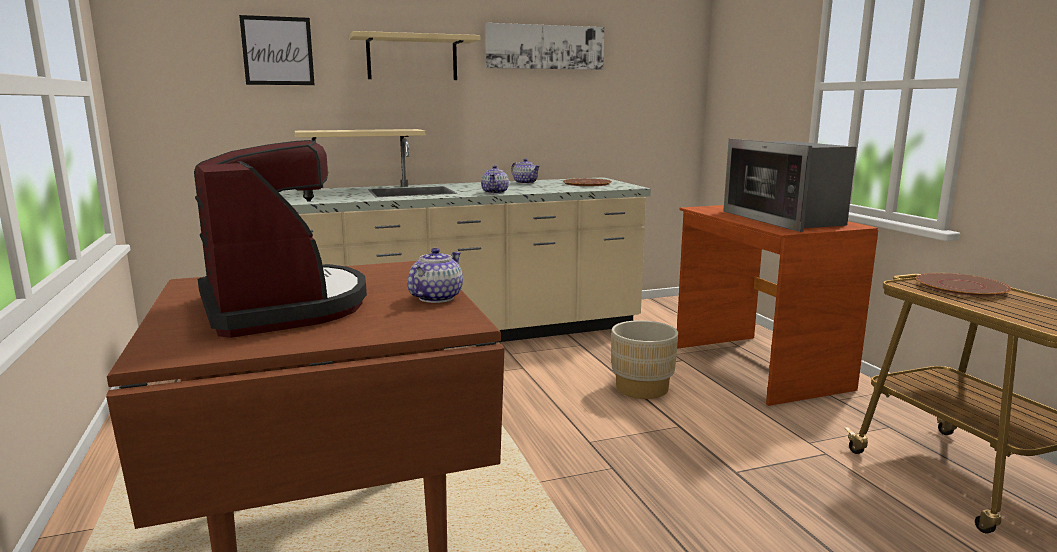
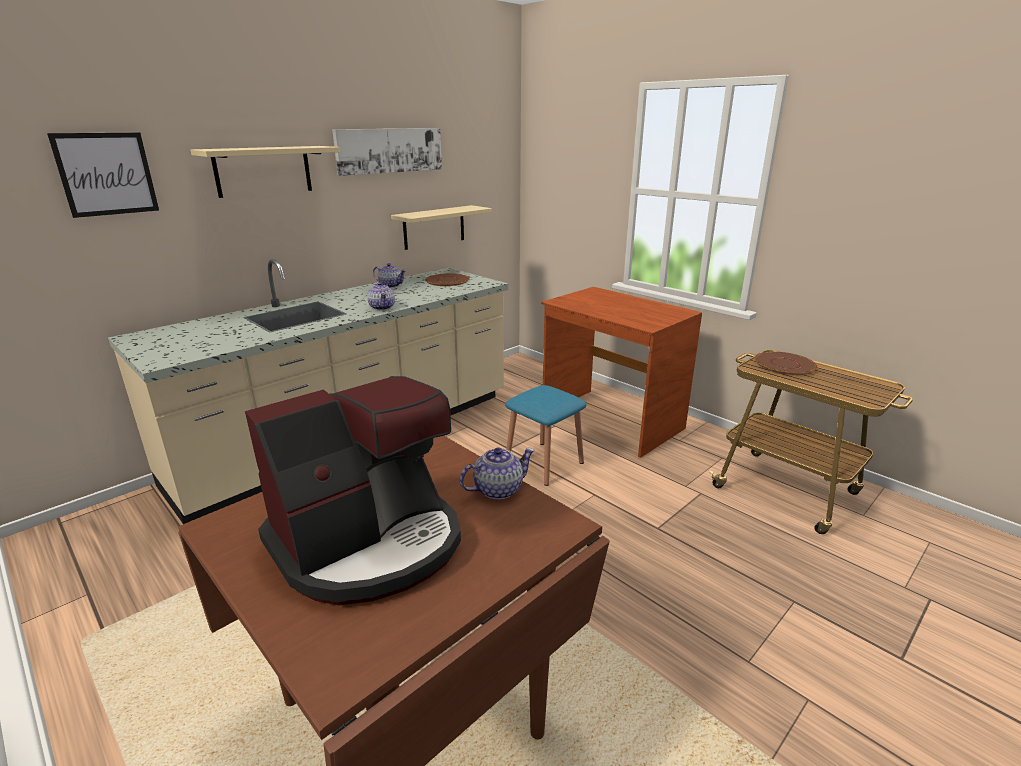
camera: 25 degrees left, 10 degrees up
coffee machine [194,140,367,338] -> coffee machine turned 105 degrees clockwise [245,376,461,605]
beige shelf [294,129,425,165] -> beige shelf moved to [391,205,492,250]
teapot [408,248,463,303] -> teapot turned 60 degrees clockwise [460,448,535,499]
beige planter [611,320,678,399] -> blue stool [505,385,586,486]
microwave [723,139,857,232] -> none

